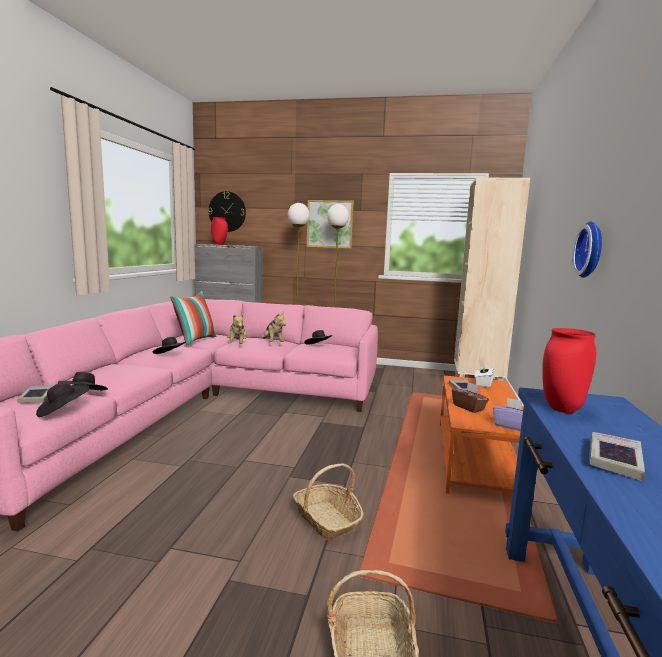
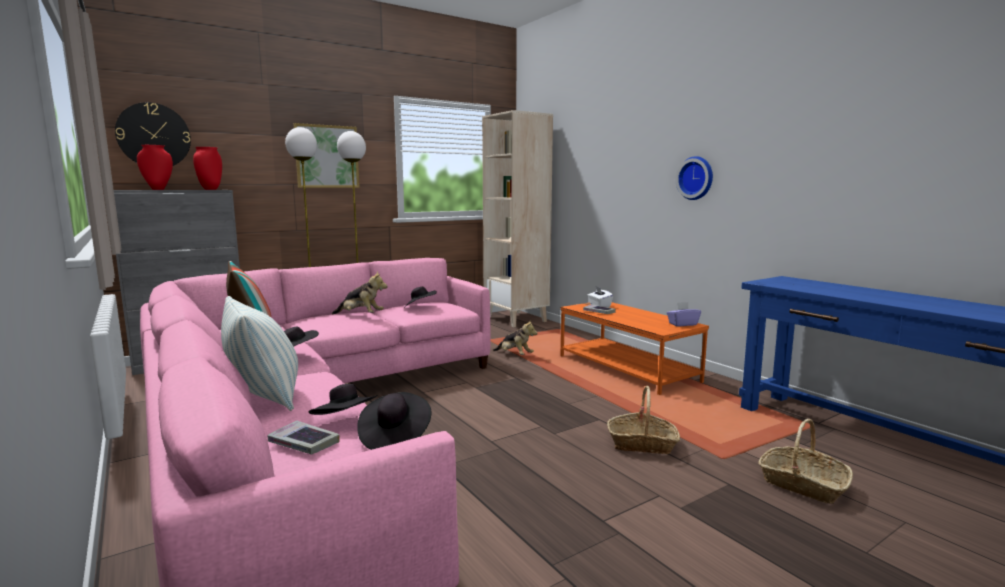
camera: 45 degrees left, 0 degrees up
plush toy [227,313,247,344] -> plush toy moved to [493,319,538,355]
brown tissue box [452,382,489,413] -> none
red vase [542,328,597,414] -> red vase moved to [193,147,222,190]
book [589,432,645,481] -> none
none -> pillow [221,296,298,411]

